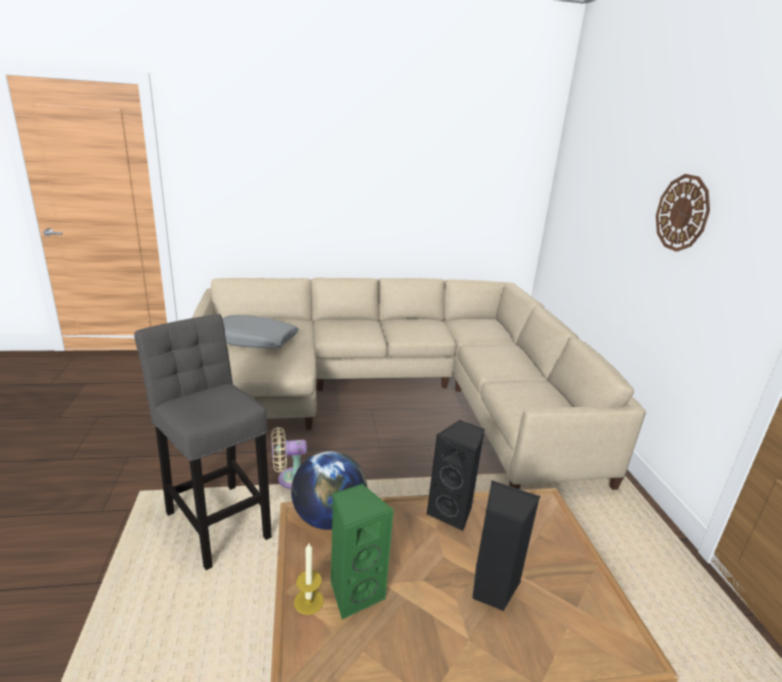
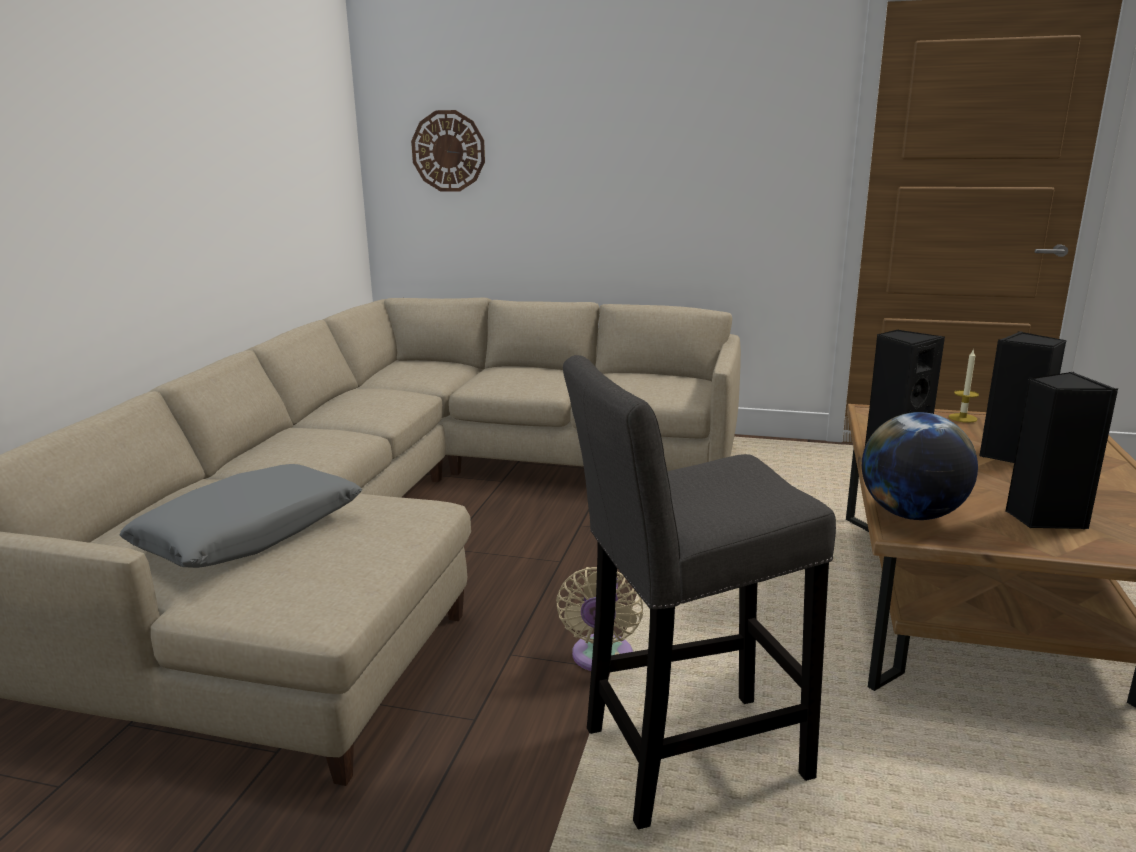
camera: 65 degrees left, 5 degrees down
candle [294,543,324,615] -> candle moved to [949,350,979,423]
green speaker [331,483,394,620] -> black speaker [1005,372,1118,529]
wall clock [656,174,710,252] -> wall clock moved to [411,110,485,192]

